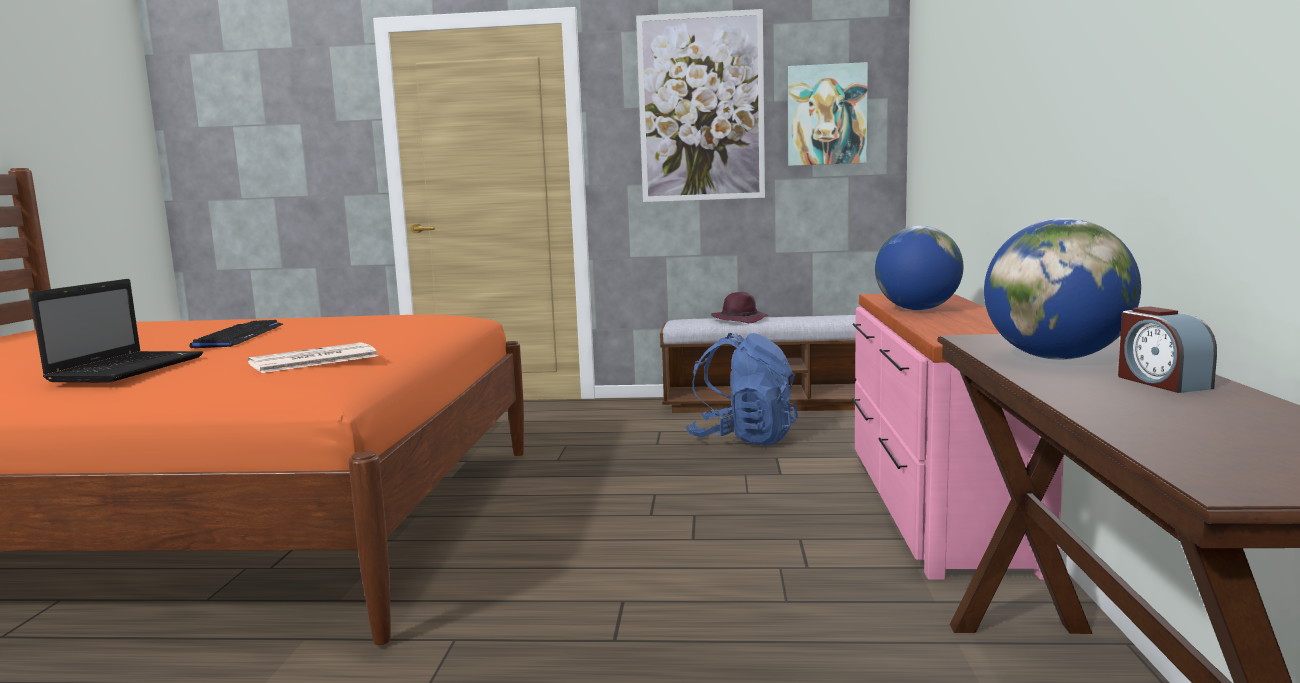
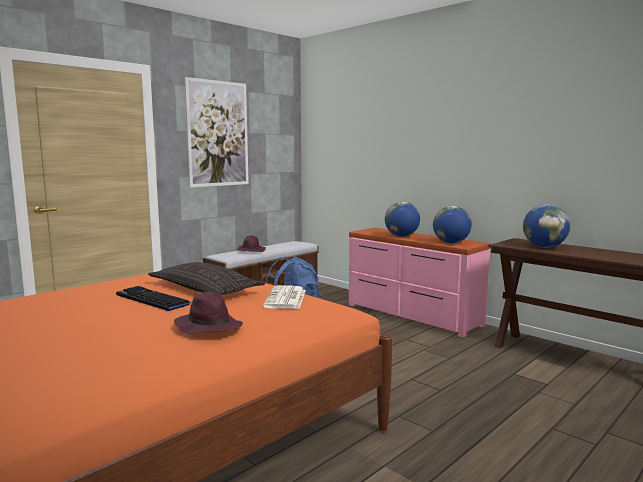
camera: 50 degrees left, 0 degrees up
laptop [30,279,203,382] -> purple hat [174,292,243,334]
picture [787,62,868,166] -> none
alarm clock [1118,306,1217,393] -> none
none -> pillow [148,262,265,295]
none -> globe [433,206,472,243]

